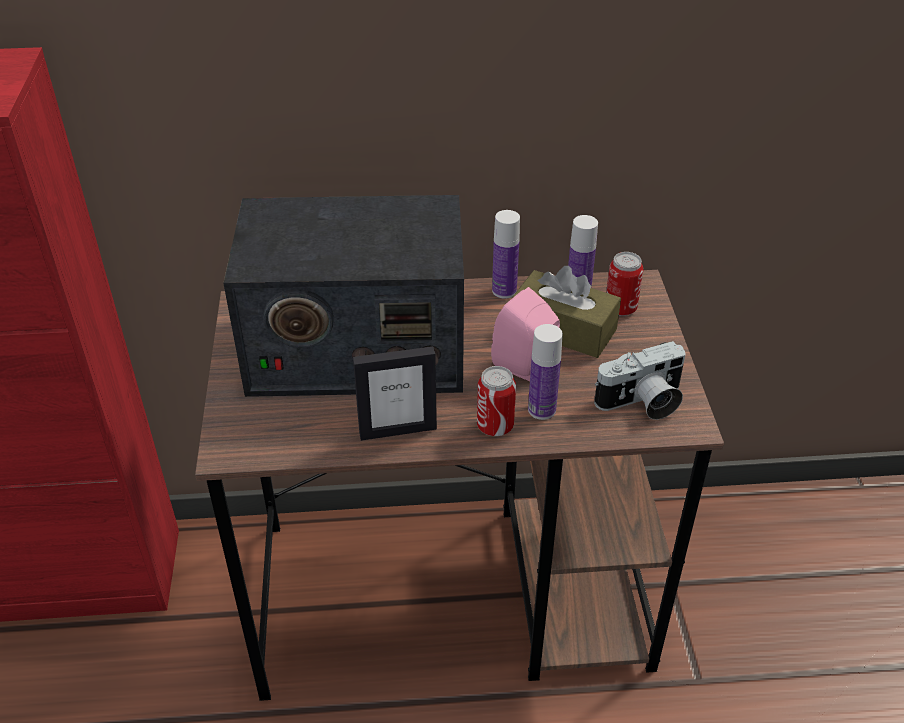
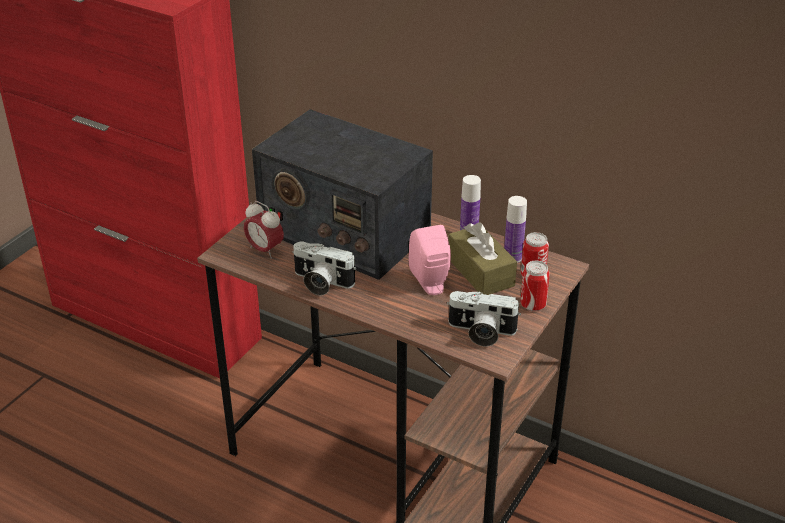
camera: 35 degrees right, 5 degrees down
picture frame [353,346,437,441] -> camera [293,242,356,296]
can [477,366,516,436] -> can moved to [520,261,550,311]
bottle [528,324,563,420] -> none
none -> alarm clock [244,201,284,258]

